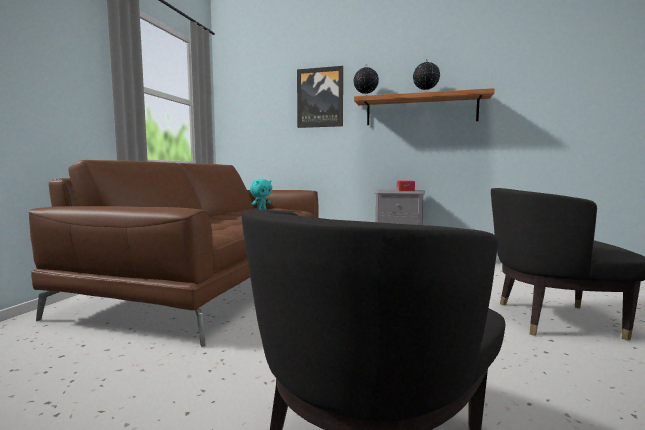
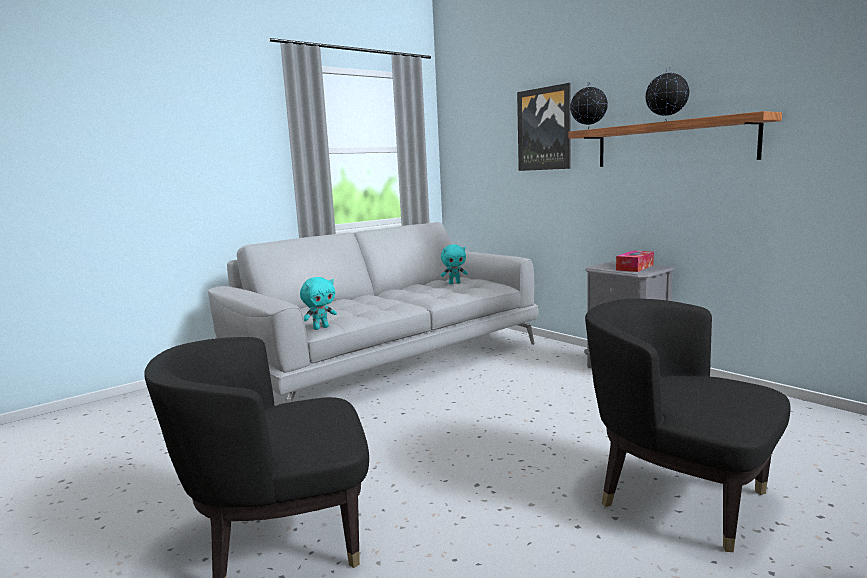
camera: 35 degrees right, 5 degrees up
brown sofa [28,160,319,347] -> grey sofa [208,222,539,403]
none -> turquoise plush toy [300,277,337,330]

